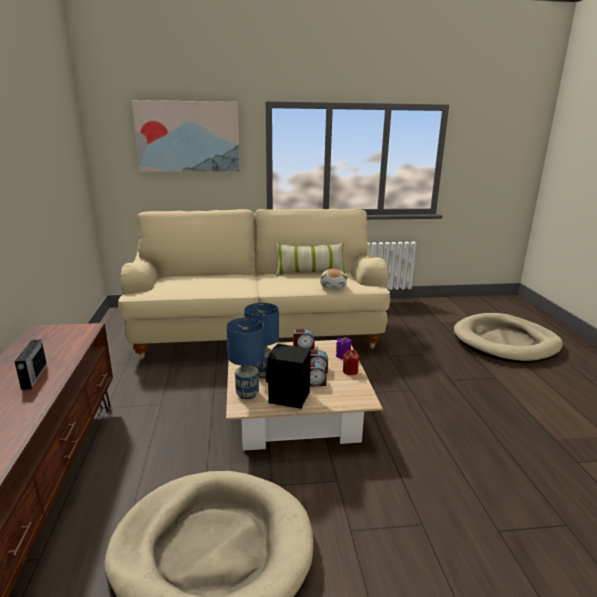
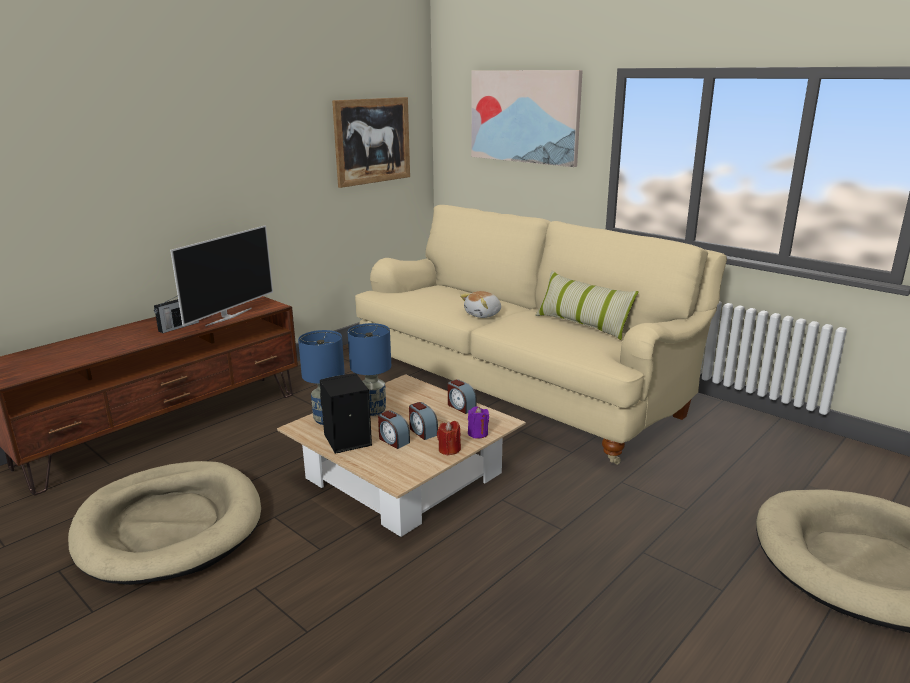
camera: 50 degrees right, 0 degrees up
plush toy [320,269,348,289] -> plush toy moved to [460,291,501,318]
none -> television [170,225,273,326]
none -> picture [332,97,410,188]

